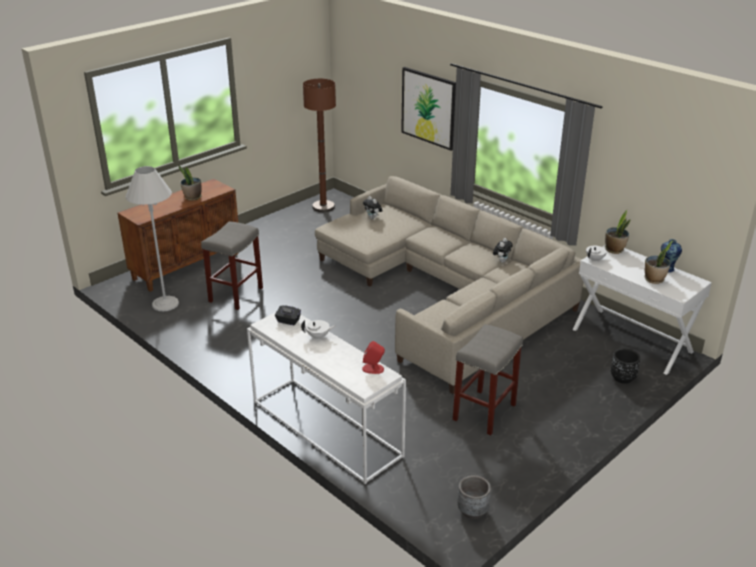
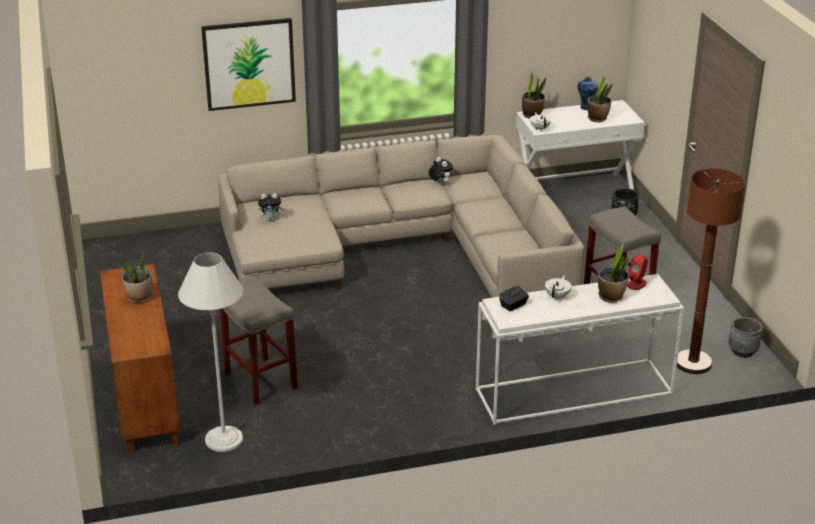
camera: 60 degrees left, 0 degrees up
brown floor lamp [303,78,336,212] -> brown floor lamp moved to [677,168,745,374]
none -> potted plant [598,244,629,303]

